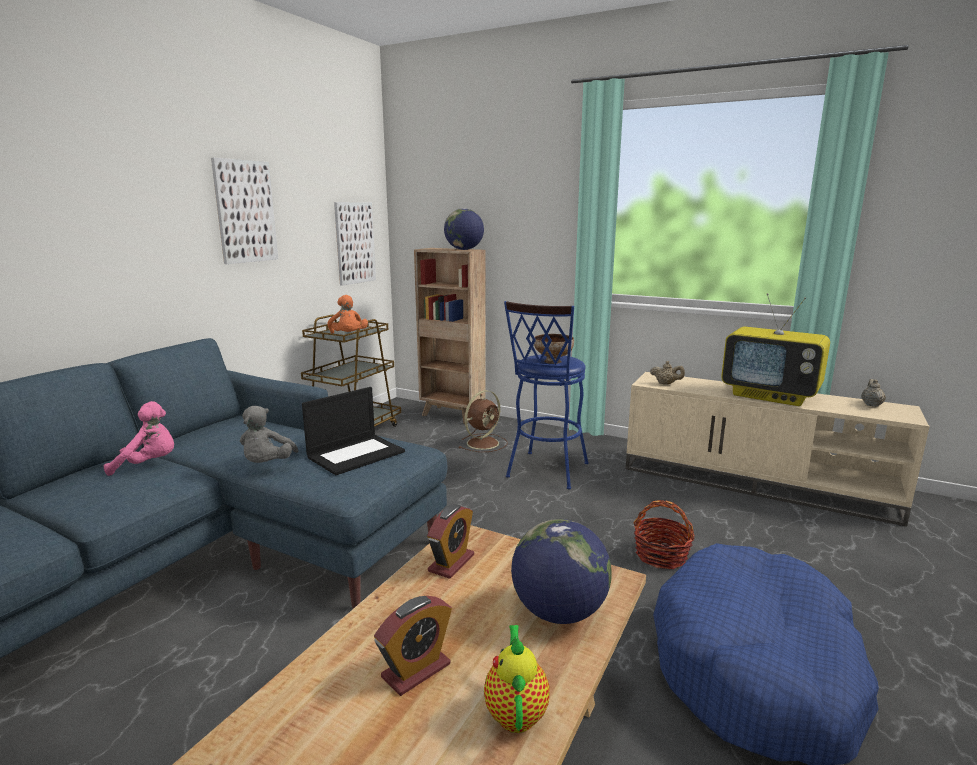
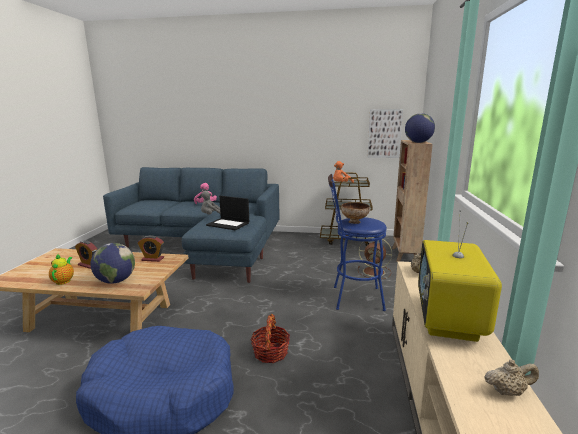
camera: 70 degrees right, 0 degrees up
picture [211,158,278,264] -> none
teapot [484,625,550,733] -> teapot turned 75 degrees counterclockwise [49,254,74,285]

